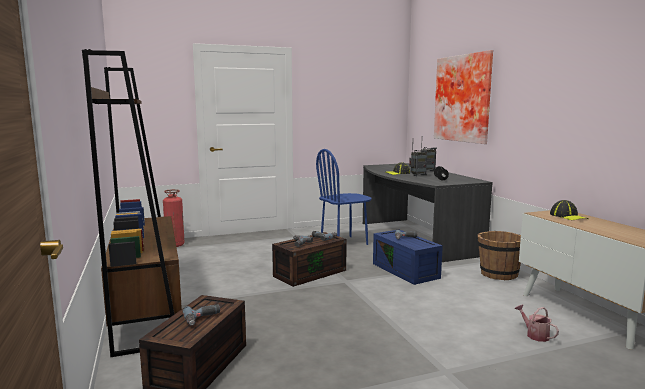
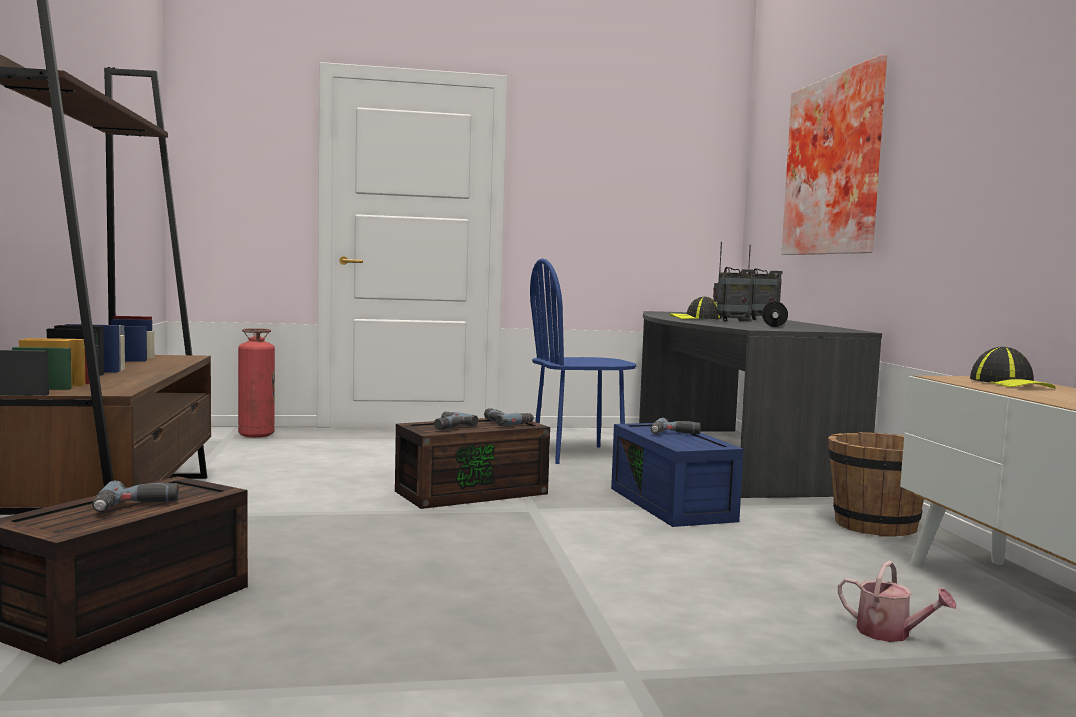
camera: 10 degrees right, 5 degrees down
watering can [515,305,559,342] -> watering can turned 150 degrees clockwise [838,561,956,642]

